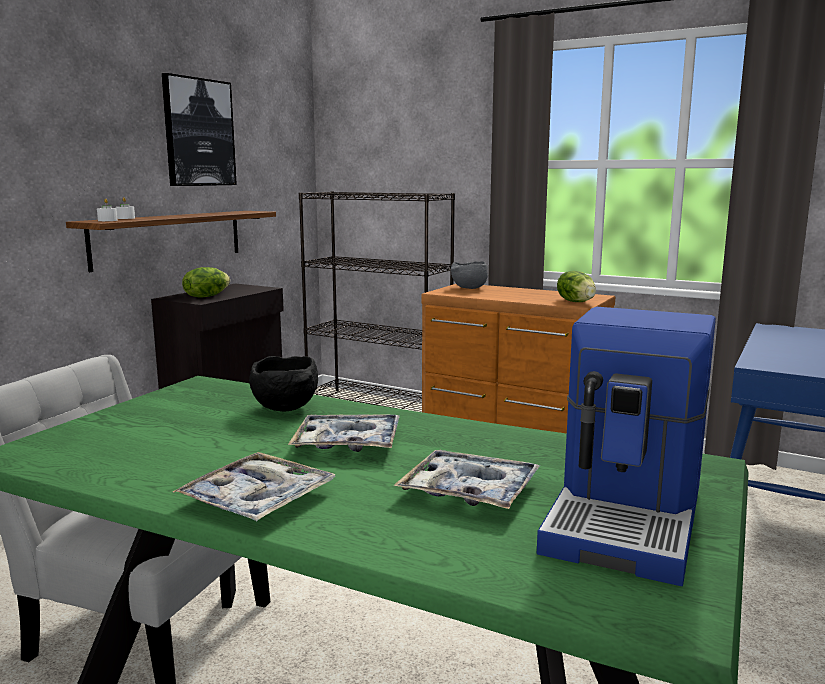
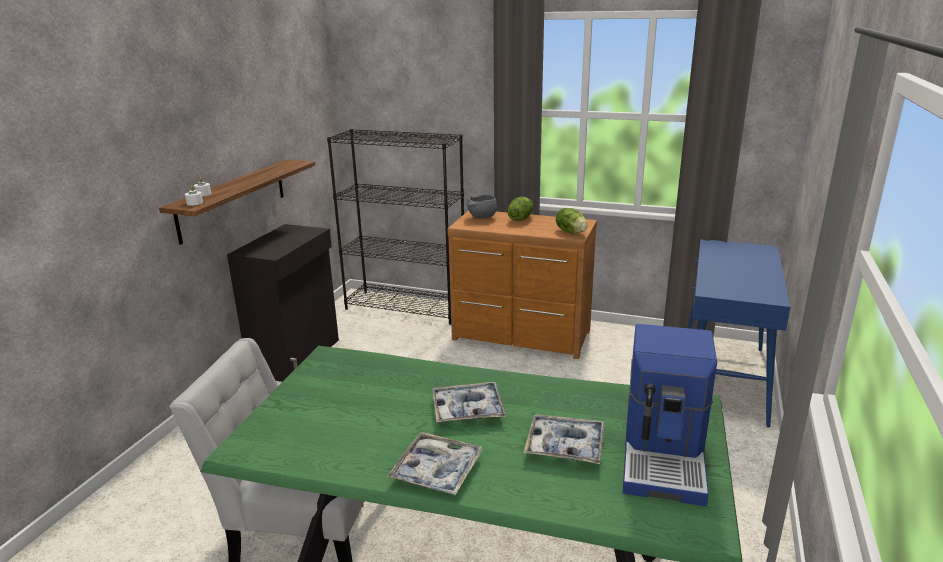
camera: 10 degrees left, 10 degrees up
picture [162,73,237,186] -> none
lettuce [182,267,230,298] -> lettuce moved to [507,197,533,221]
black bowl [249,356,318,412] -> none

